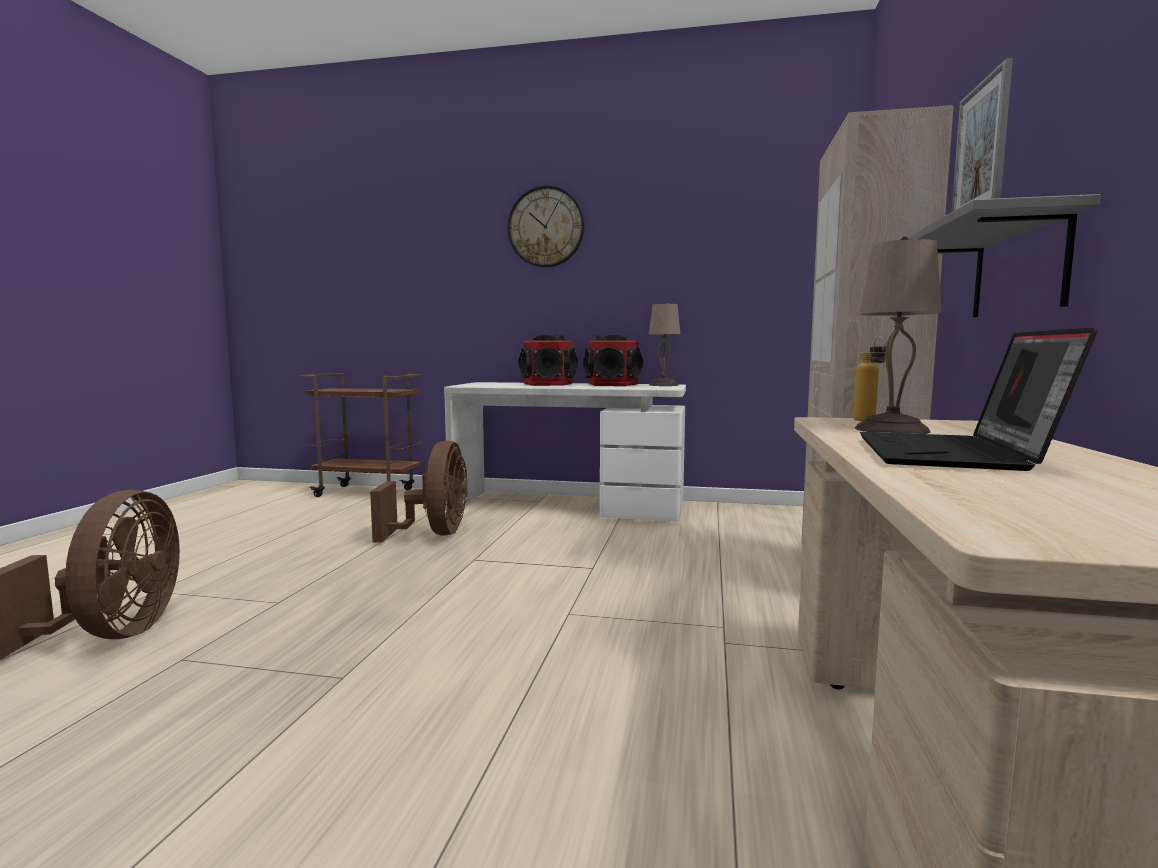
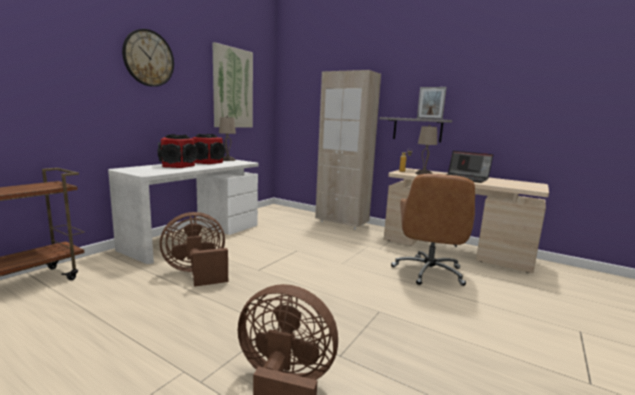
camera: 70 degrees left, 5 degrees up
brown fan [370,440,468,543] -> brown fan turned 45 degrees counterclockwise [160,212,228,287]
none -> picture [212,42,253,127]
none -> brown office chair [391,174,475,286]

